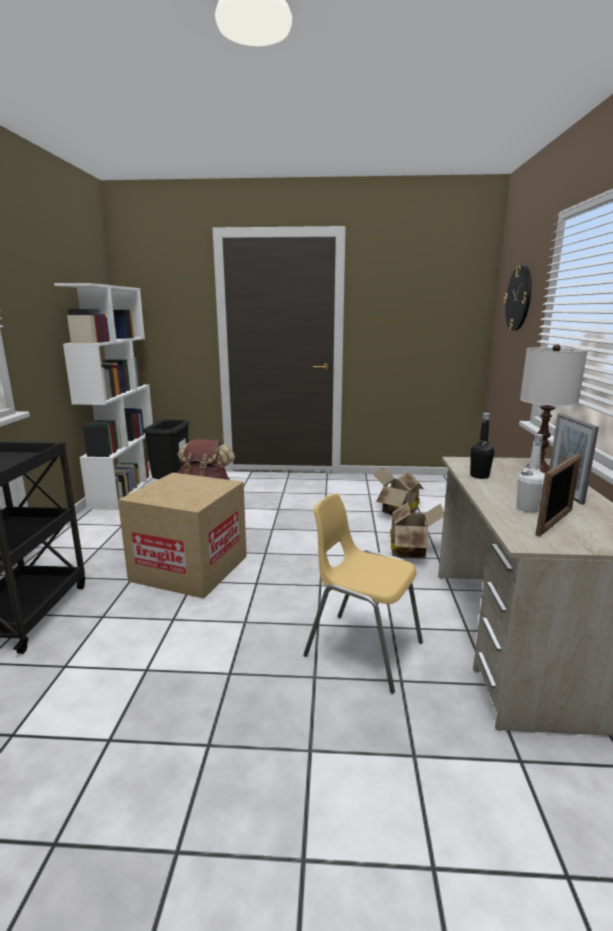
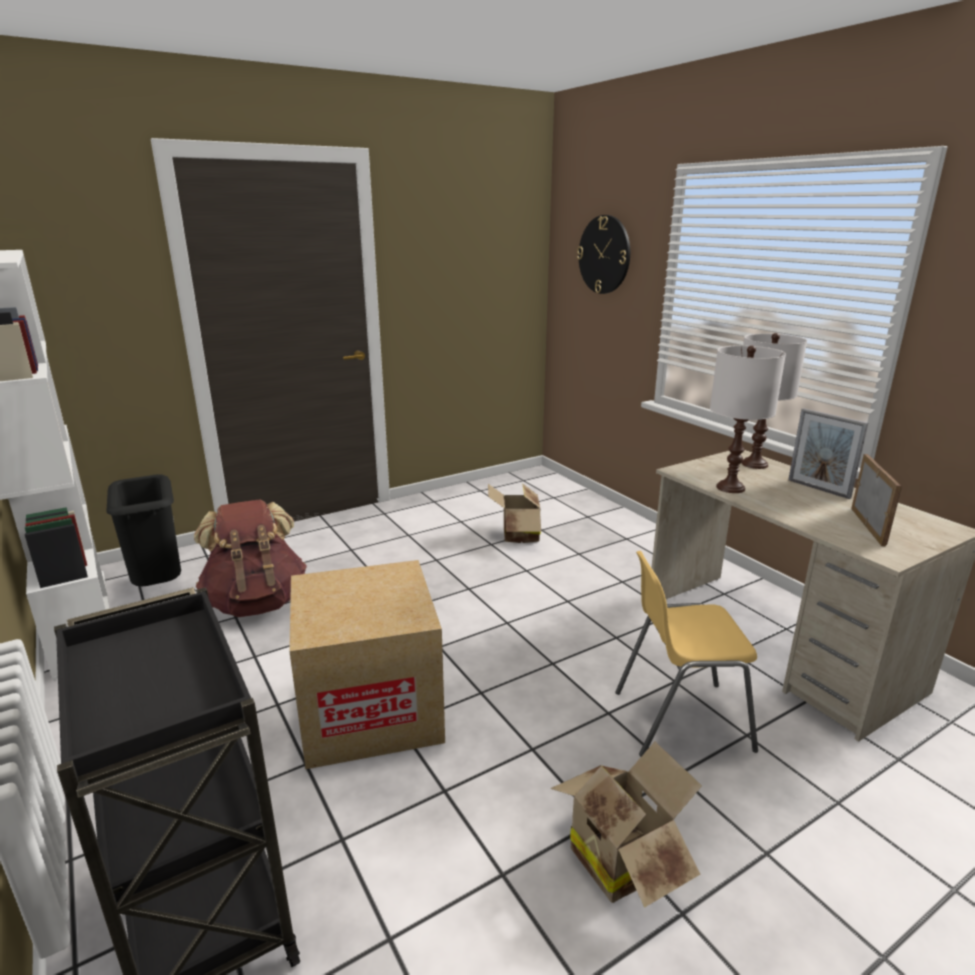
camera: 35 degrees left, 5 degrees up
cardboard box [390,502,444,558] -> cardboard box moved to [550,742,702,908]
black bottle [470,413,494,479] -> white table lamp [710,345,786,493]
white bottle [517,434,545,513] -> none

